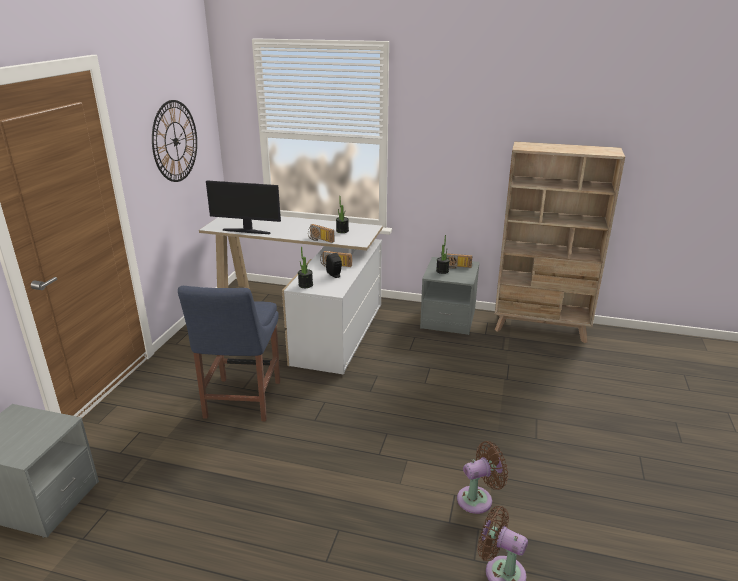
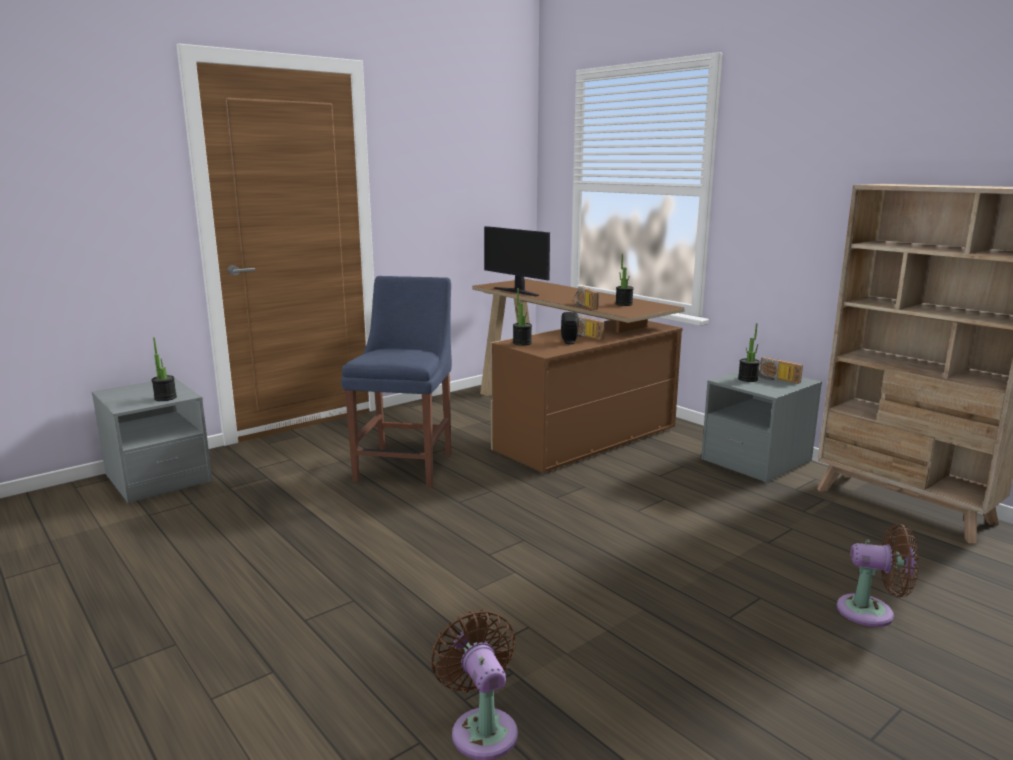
camera: 35 degrees right, 10 degrees down
wall clock [152,100,197,182] -> none
blue chair [178,286,280,421] -> blue chair turned 150 degrees clockwise [341,276,452,487]
white desk [199,216,383,375] -> brown desk [472,279,685,473]
brown fan [457,441,508,514] -> brown fan moved to [837,524,919,627]
none -> potted plant [152,337,177,401]

